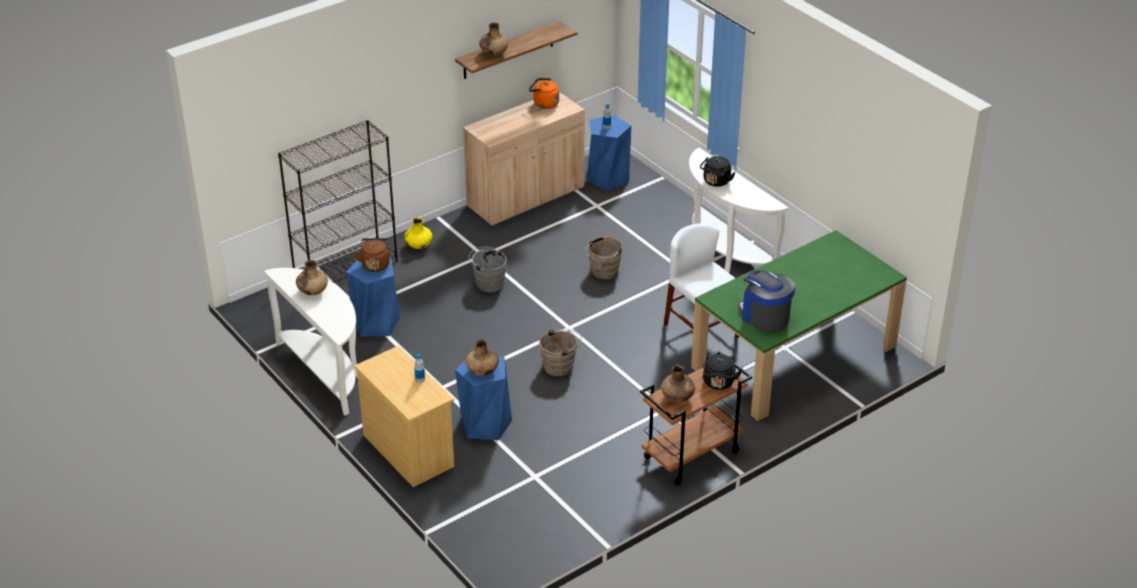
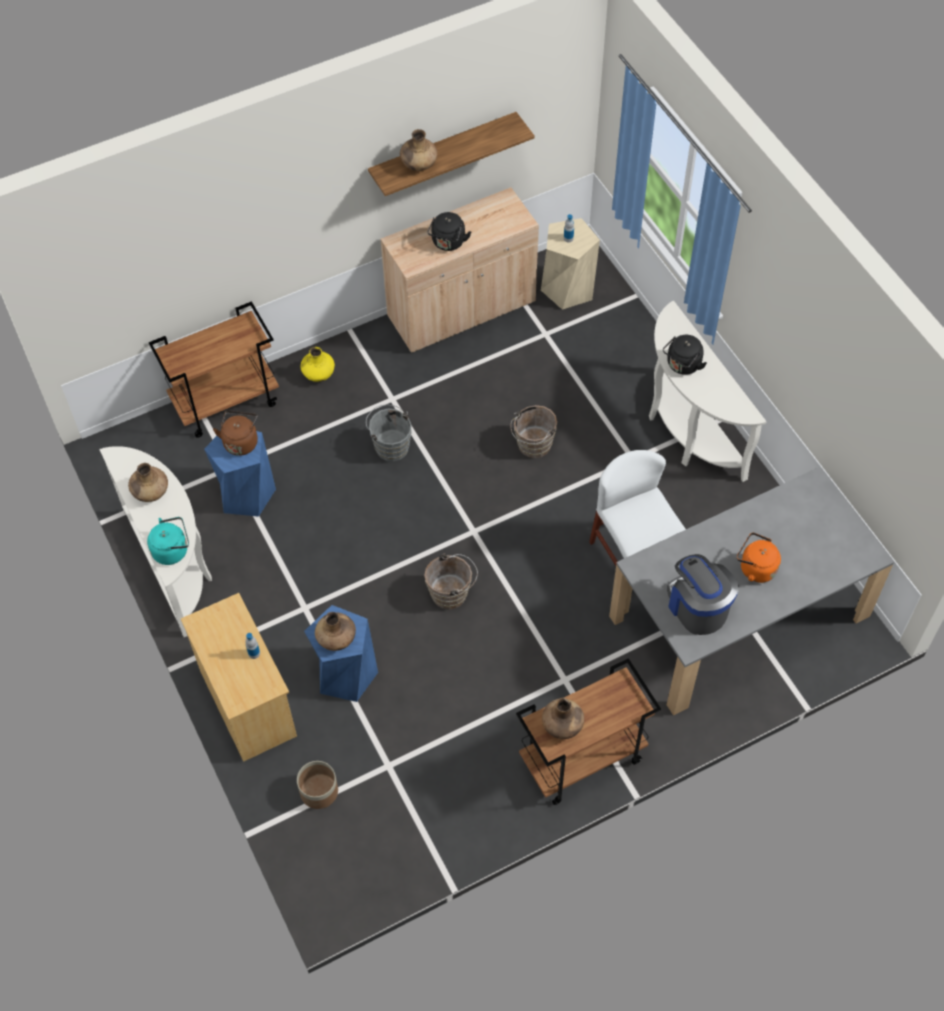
camera: 10 degrees right, 20 degrees up
black bookcase [278,120,398,283] -> brown cart [149,301,279,438]
orange kettle [529,78,559,109] -> orange kettle moved to [737,532,781,583]
blue stool [587,115,631,190] -> beige stool [541,218,600,310]
green dining table [691,230,907,421] -> grey dining table [609,467,894,715]
black kettle [703,354,742,390] -> black kettle moved to [427,212,471,251]
none -> turquoise kettle [147,517,189,565]
none -> planter [297,761,338,809]

